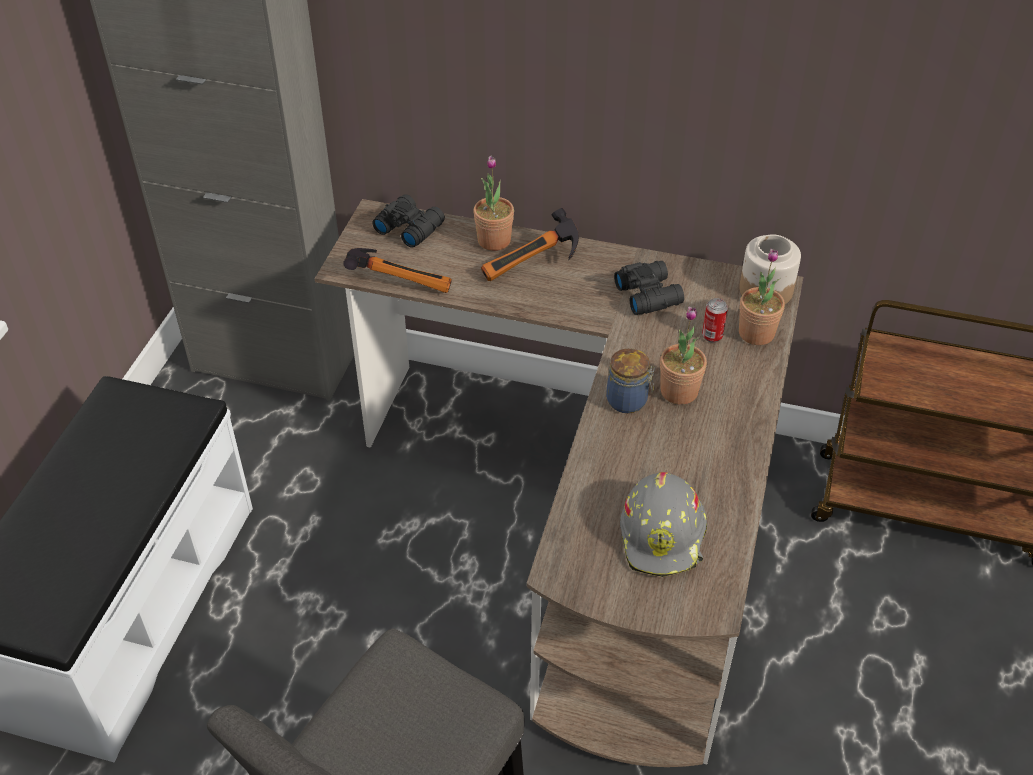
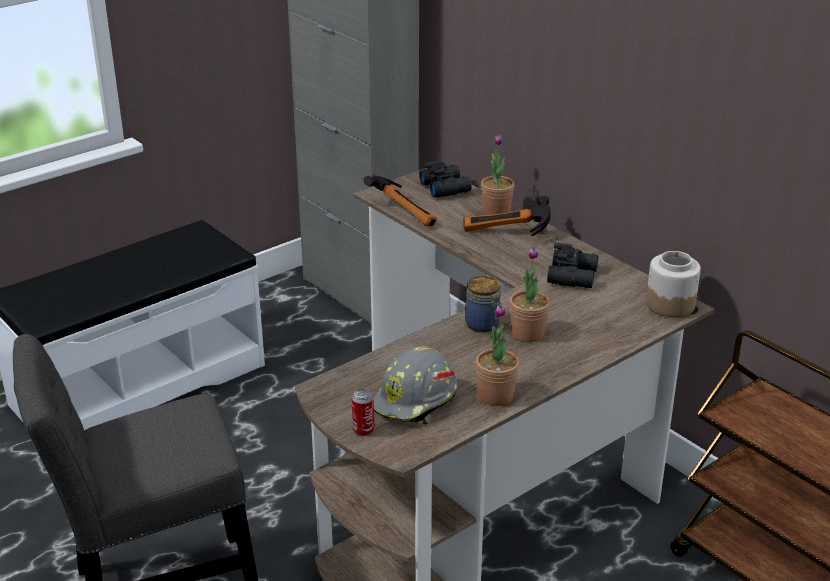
camera: 35 degrees right, 15 degrees down
can [702,298,728,342] -> can moved to [352,389,374,436]
potted plant [739,249,785,345] -> potted plant moved to [476,304,519,406]

